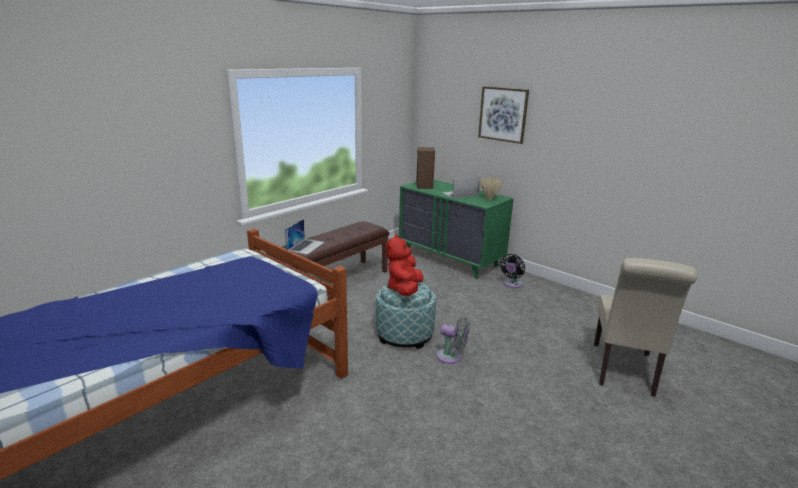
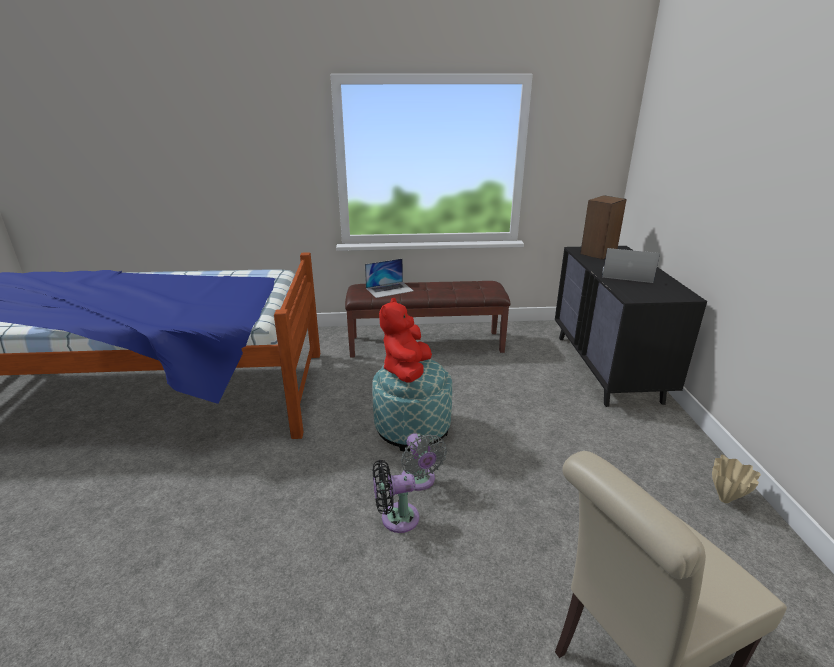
camera: 45 degrees right, 5 degrees up
red plush toy [386,234,424,296] -> red plush toy turned 45 degrees counterclockwise [379,298,432,383]
green dresser [399,180,514,279] -> black dresser [555,246,707,407]
picture [478,86,529,144] -> none
beige vase [480,178,502,200] -> beige vase moved to [712,455,761,503]
black fan [500,254,525,288] -> black fan moved to [373,460,419,533]

